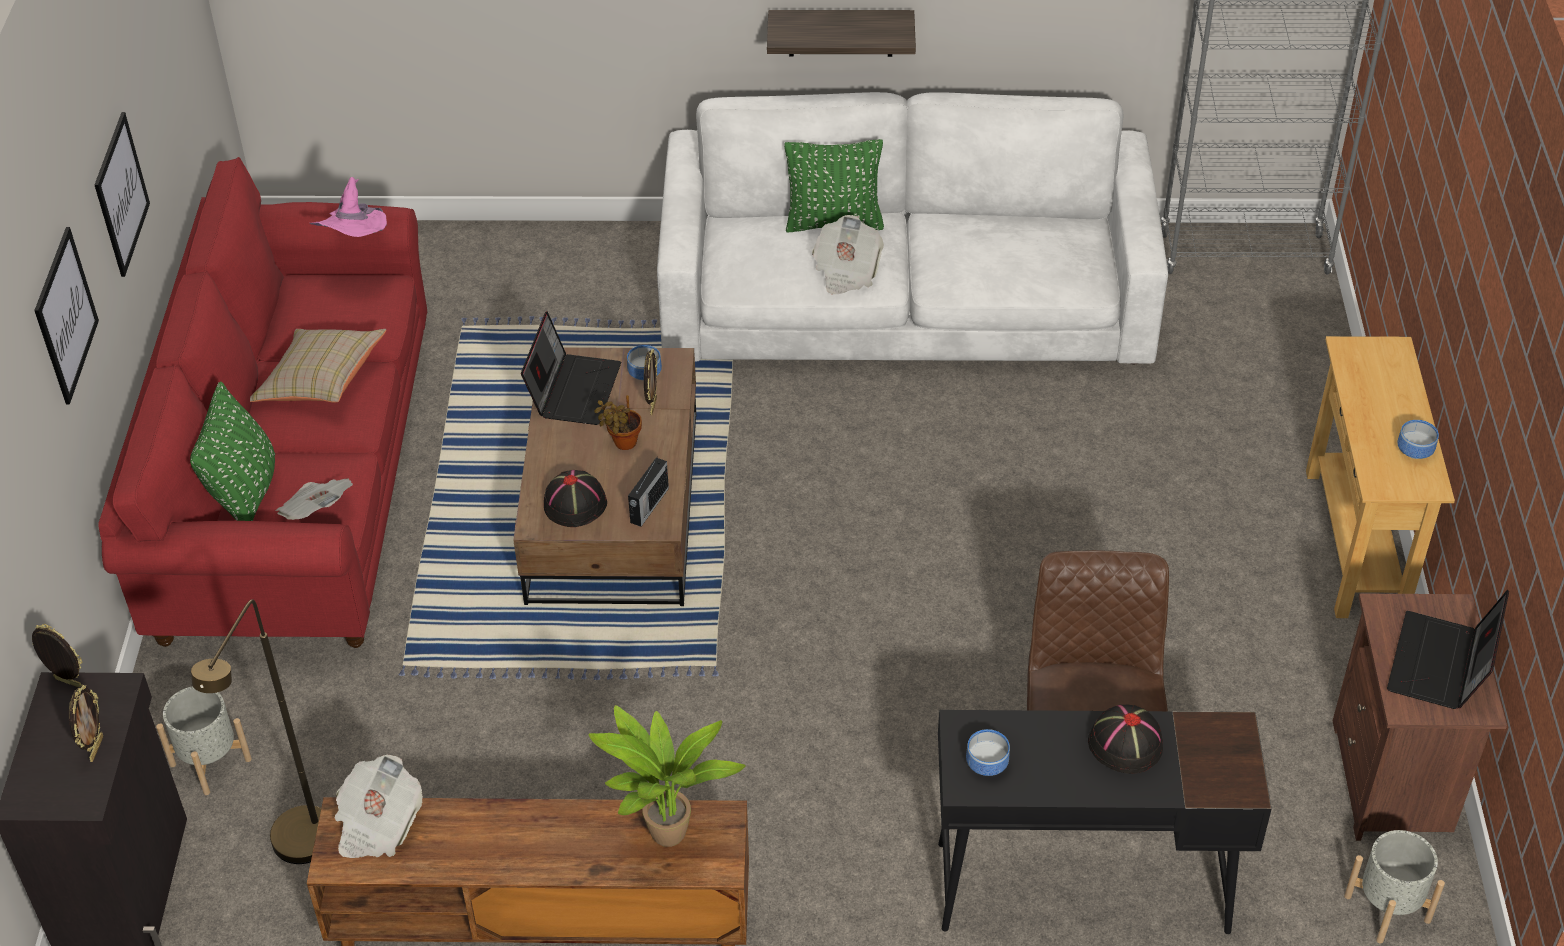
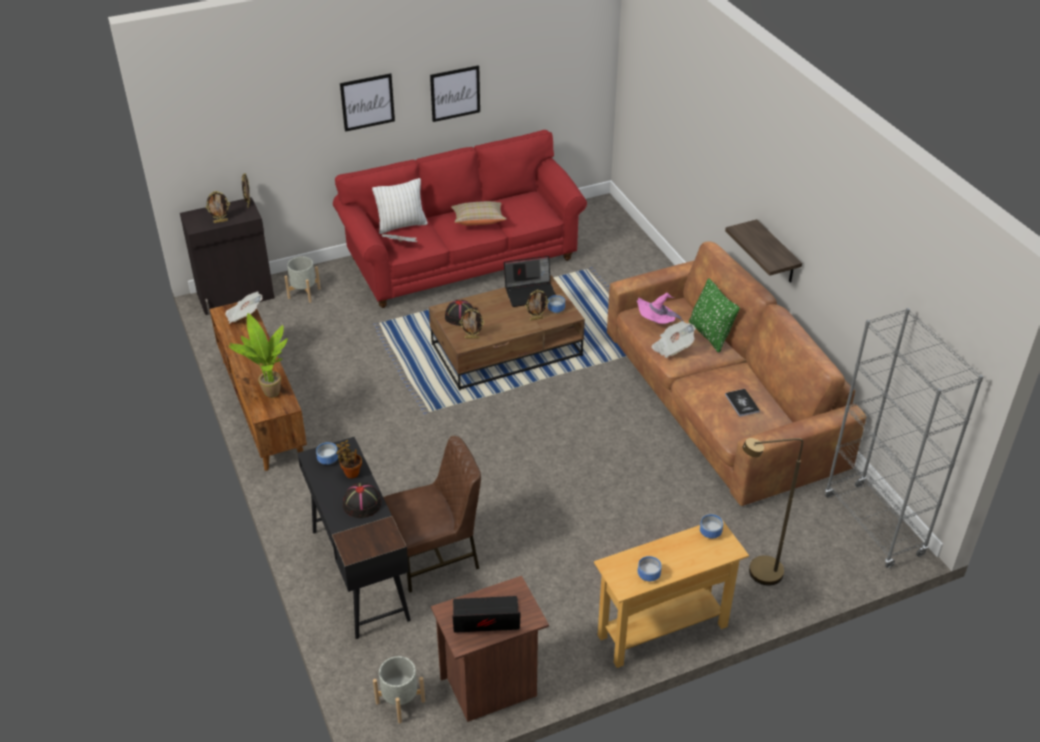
camera: 65 degrees right, 5 degrees down
green pillow [190,381,275,521] -> white pillow [372,178,428,234]
brown floor lamp [191,599,321,864] -> brown floor lamp moved to [742,438,803,586]
pink hat [309,177,387,237] -> pink hat moved to [637,293,684,324]
potted plant [594,395,642,450] -> potted plant moved to [336,440,362,479]
radio [628,458,669,527] -> picture frame [459,308,484,339]
white sofa [657,92,1168,364] -> brown sofa [607,241,866,506]
none -> bowl [700,514,723,538]
none -> book [725,389,760,417]

